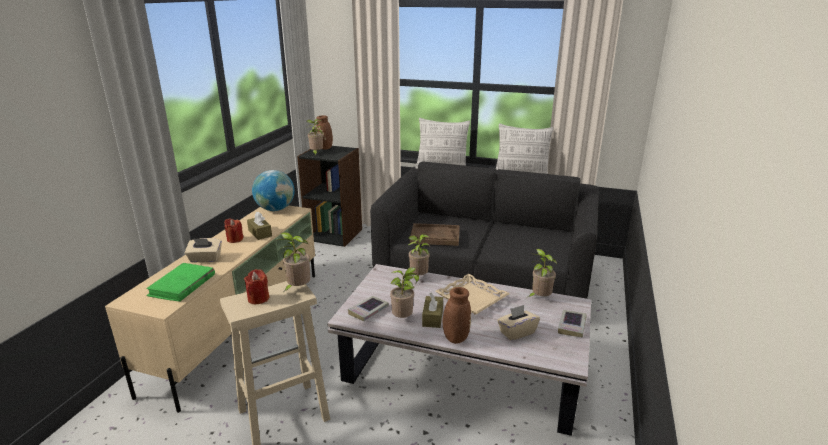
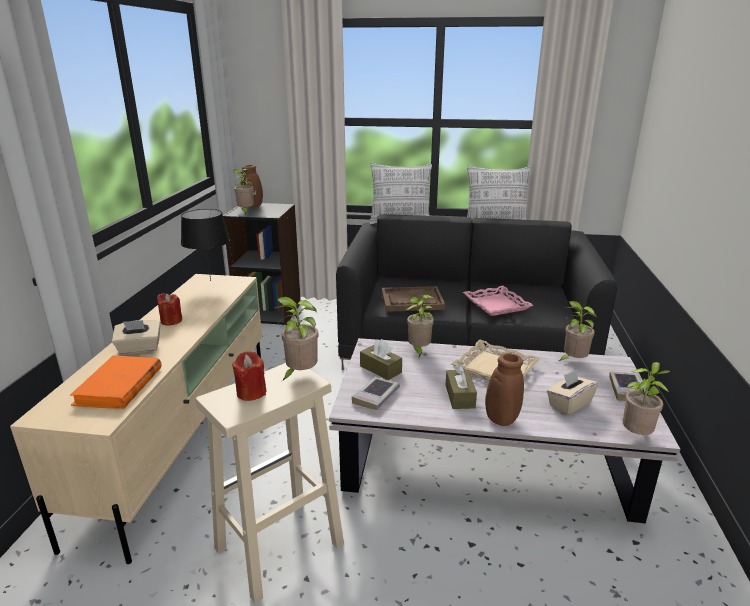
camera: 10 degrees left, 0 degrees up
green book [146,263,215,302] -> orange book [70,356,162,409]
brown tissue box [247,212,272,240] -> brown tissue box moved to [360,339,402,380]
globe [252,170,295,211] -> black table lamp [181,209,230,281]
potted plant [390,267,416,318] -> potted plant moved to [623,362,670,435]
none -> pink tray [463,286,534,316]

